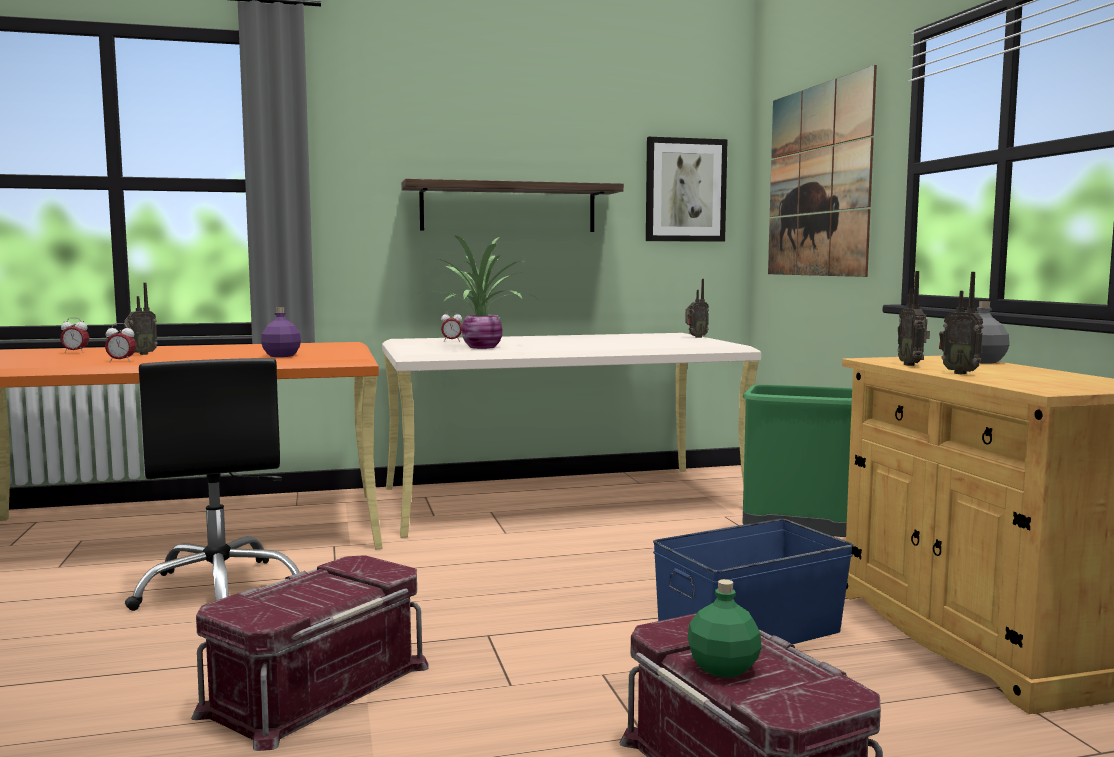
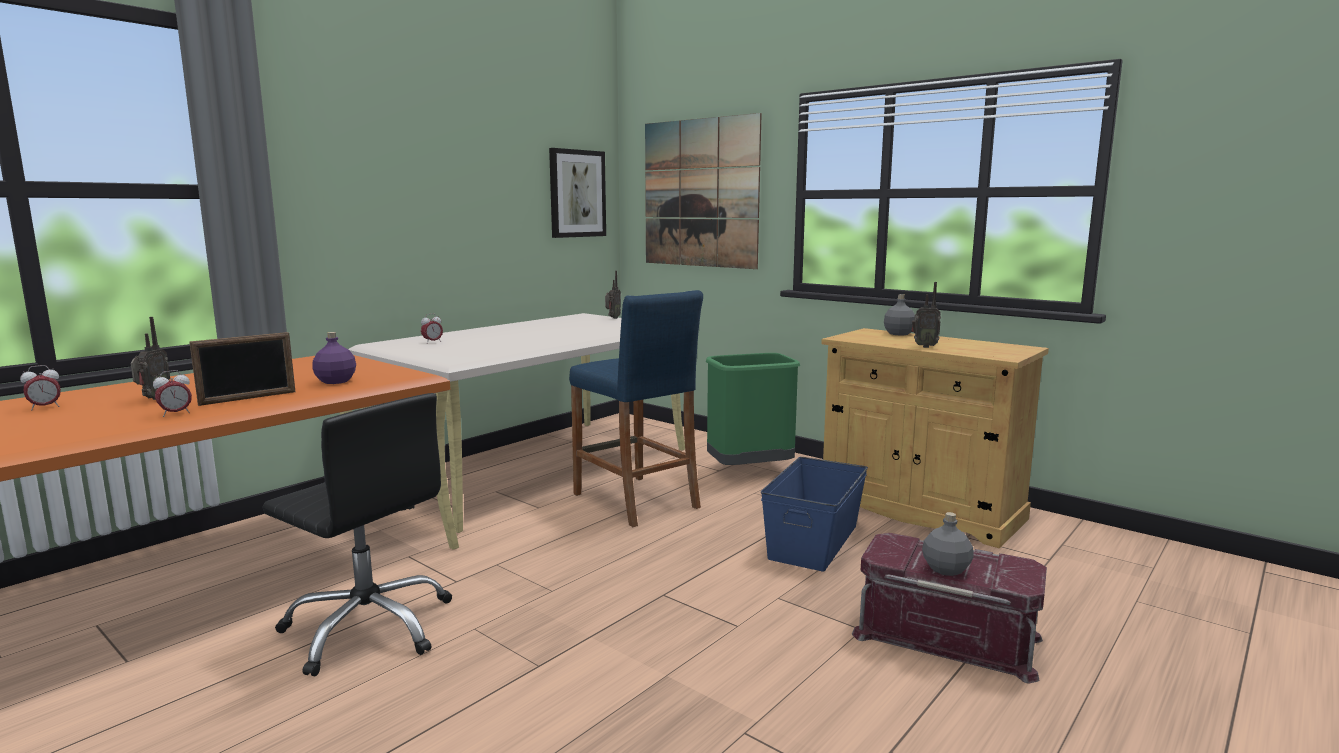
camera: 35 degrees left, 5 degrees up
red storage box [191,555,429,751] -> none
shelf [401,178,624,232] -> none
potted plant [411,235,536,349] -> none
green bottle [688,579,762,678] -> grey bottle [922,512,974,576]
radio [898,271,930,366] -> none
none -> picture frame [189,332,295,406]
none -> blue stool [569,290,703,527]

